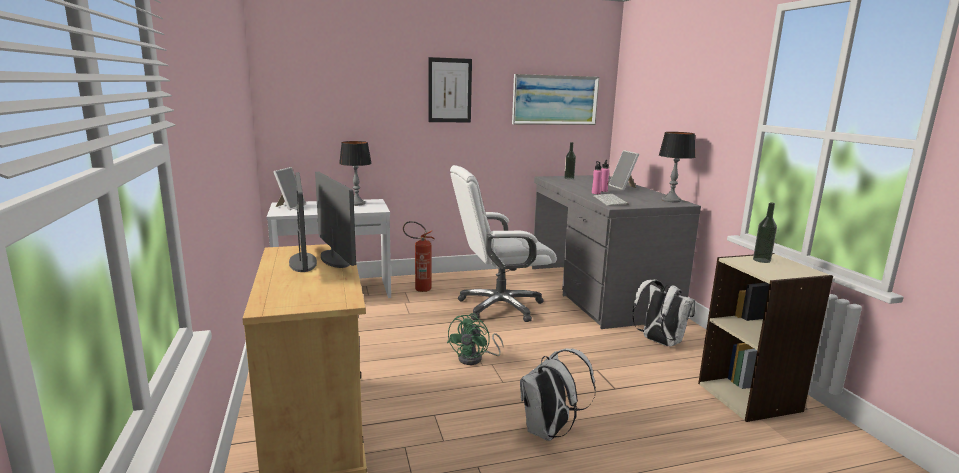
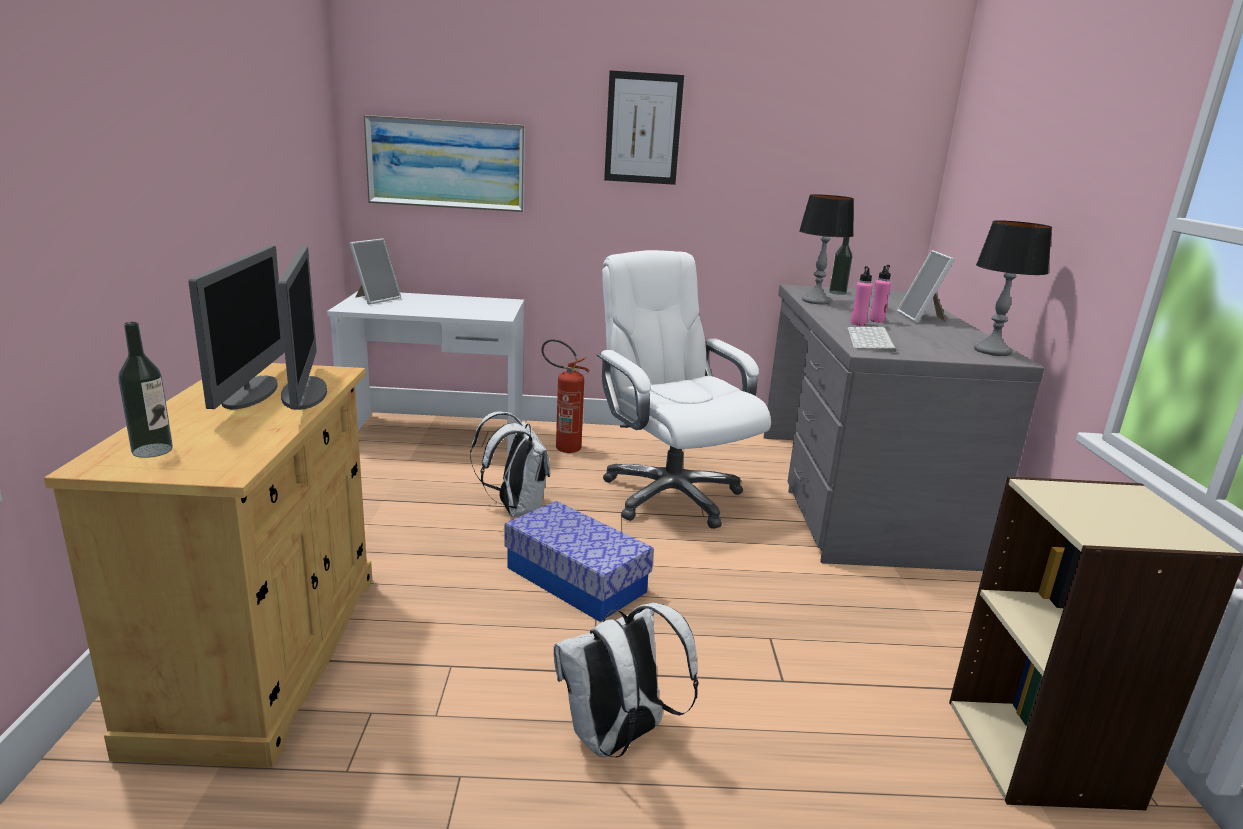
camera: 15 degrees right, 5 degrees up
table lamp [339,141,372,206] -> table lamp moved to [799,194,854,304]
green fan [447,313,504,365] -> storage box [504,501,654,622]
white office chair [450,165,557,322] -> white office chair turned 60 degrees clockwise [597,250,771,529]
picture [512,74,599,125] -> picture moved to [363,115,525,212]
white backpack [632,280,695,346] -> white backpack moved to [470,411,550,517]
bottle [753,202,777,263] -> bottle moved to [118,322,173,458]

